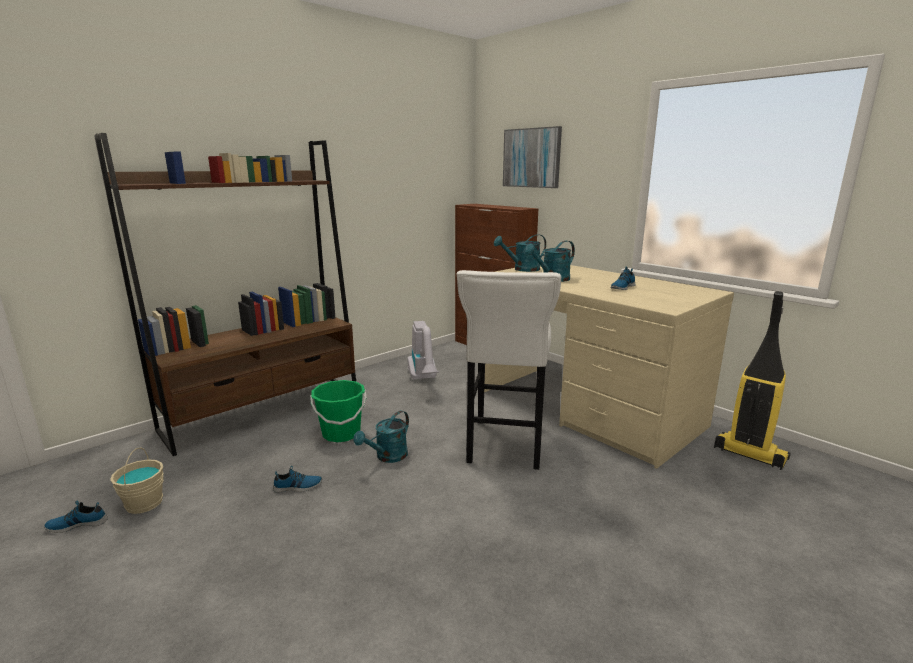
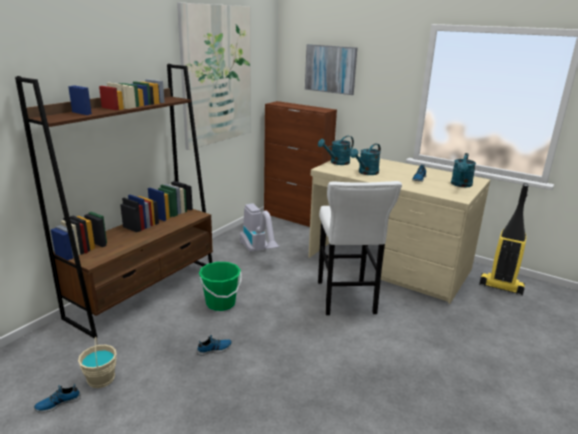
camera: 15 degrees left, 5 degrees up
turquoise watering can [353,410,409,463] -> turquoise watering can moved to [451,153,476,187]
none -> picture [177,3,251,150]

